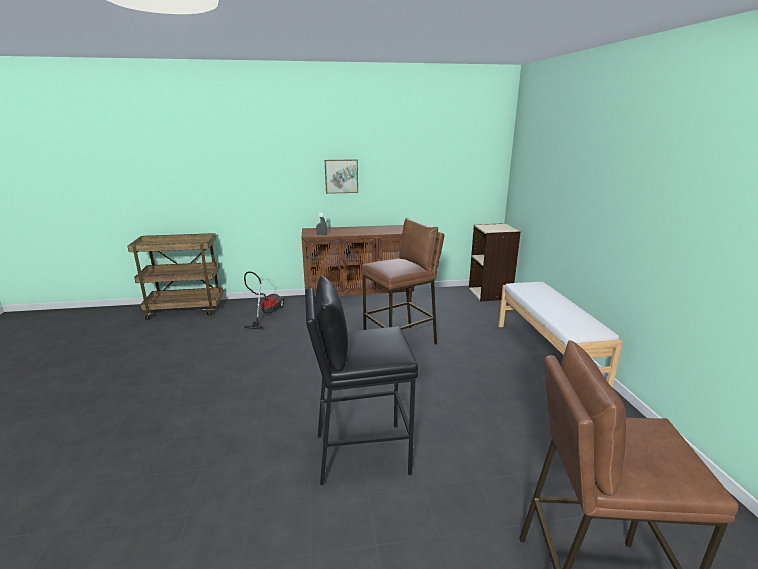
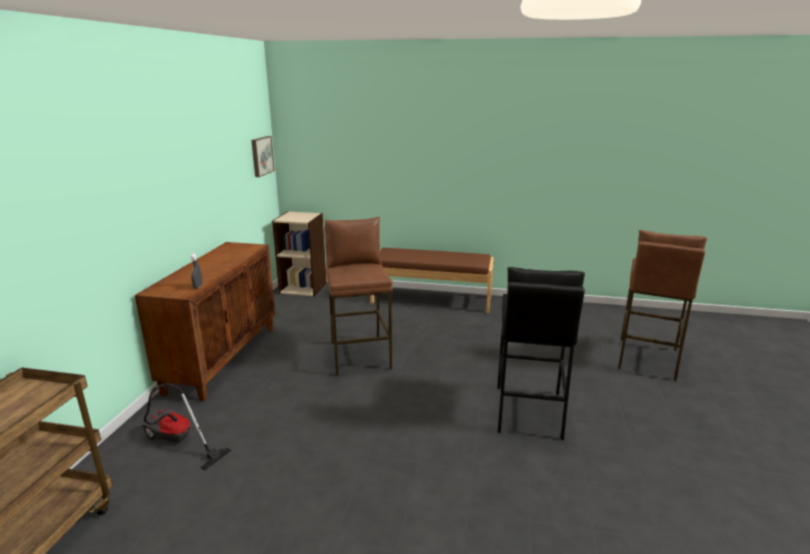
camera: 70 degrees left, 0 degrees up
picture [325,159,358,194] -> picture moved to [251,136,275,177]
white bench [498,282,623,387] -> brown bench [370,248,494,313]

